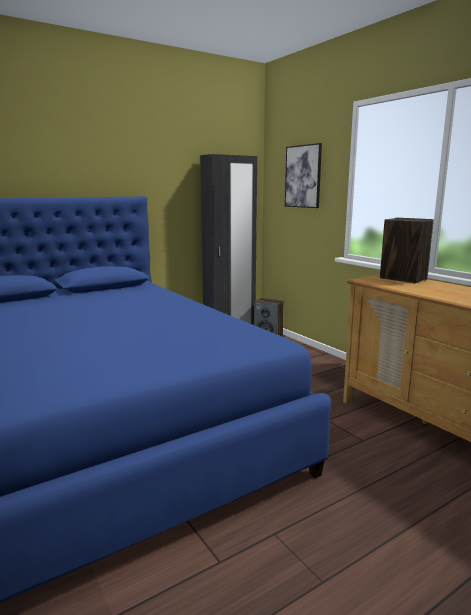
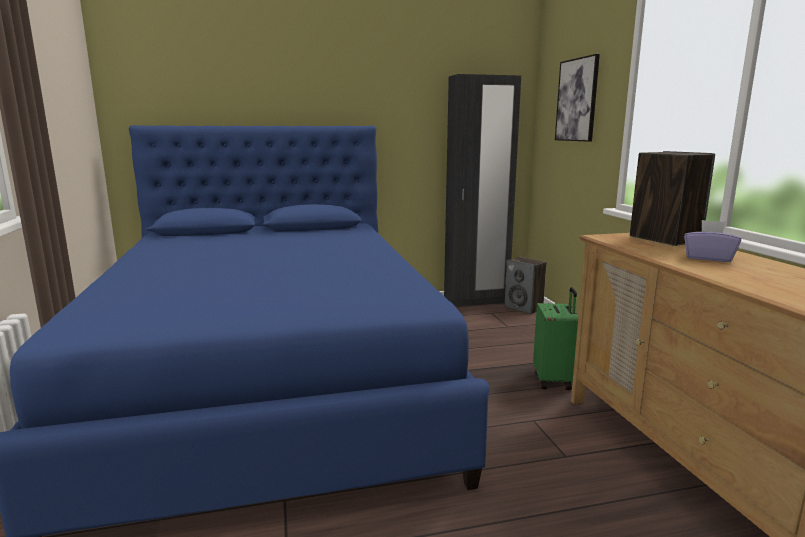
camera: 20 degrees right, 0 degrees up
none -> green suitcase [533,287,578,390]
none -> purple tissue box [684,220,741,262]

